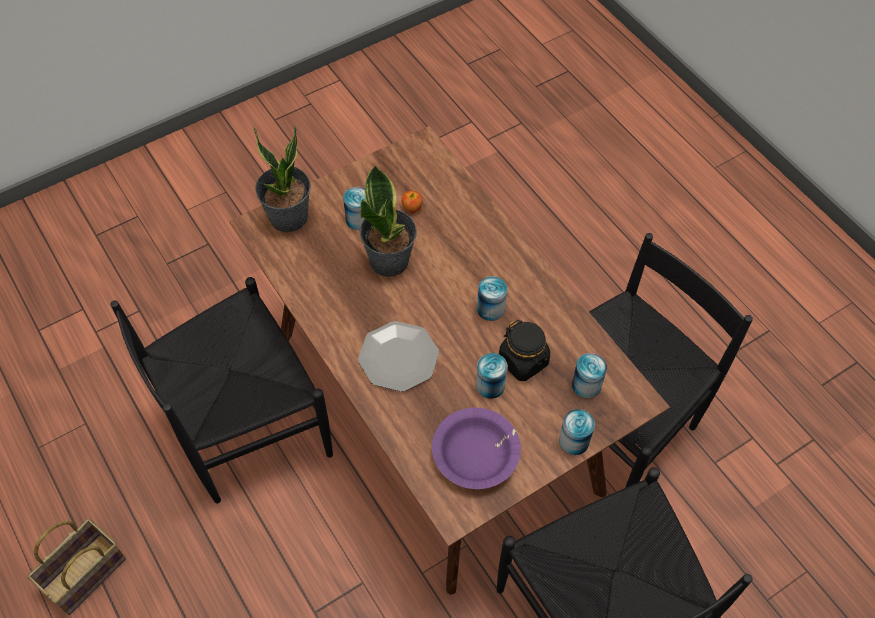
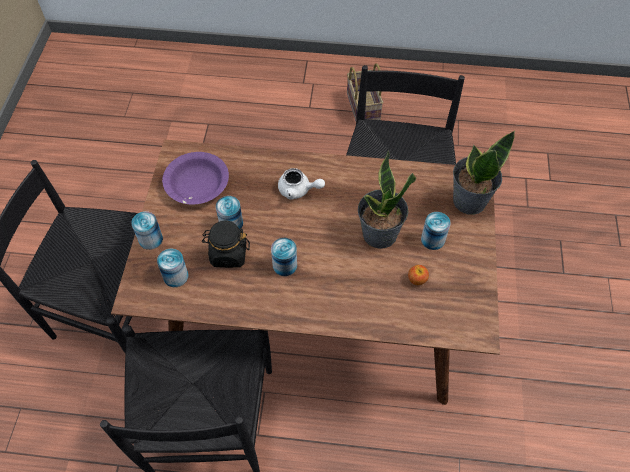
camera: 130 degrees right, 0 degrees up
plate [358,321,439,392] -> white teapot [278,168,325,200]

